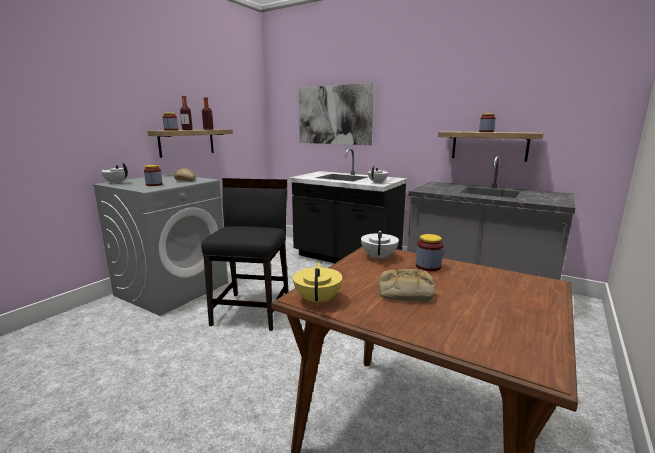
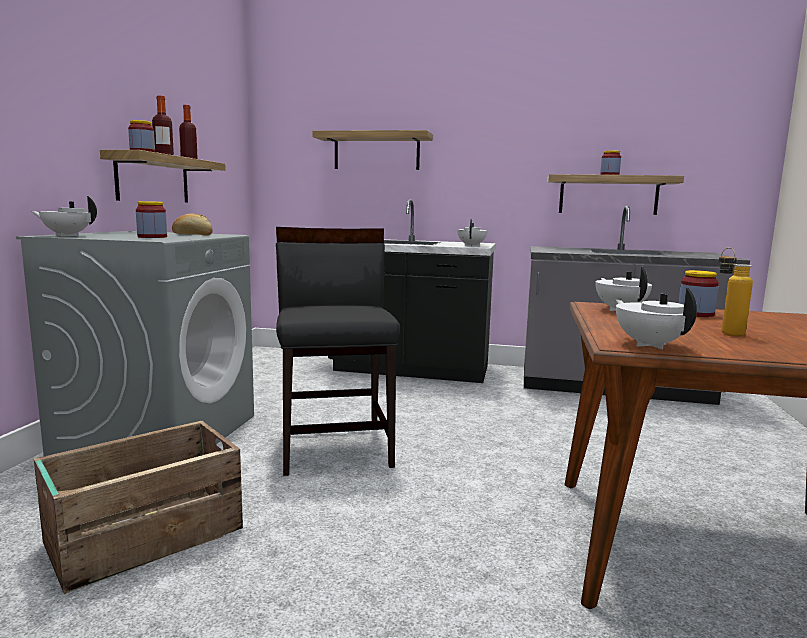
camera: 20 degrees left, 5 degrees down
yellow teapot [293,262,343,306] -> white teapot [616,288,697,349]
picture [299,83,374,145] -> shelf [312,130,433,170]
bread [378,269,435,302] -> bottle [719,248,753,336]
none -> crate [34,421,243,594]

